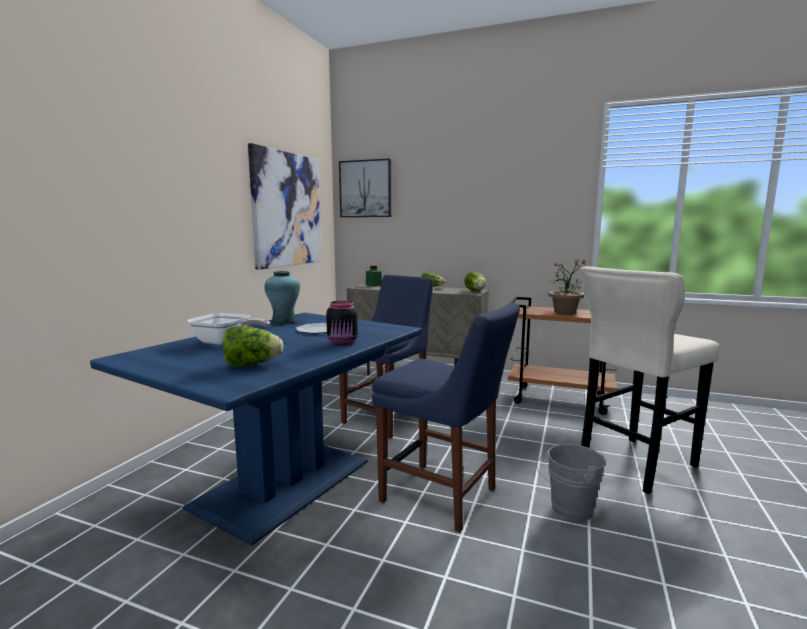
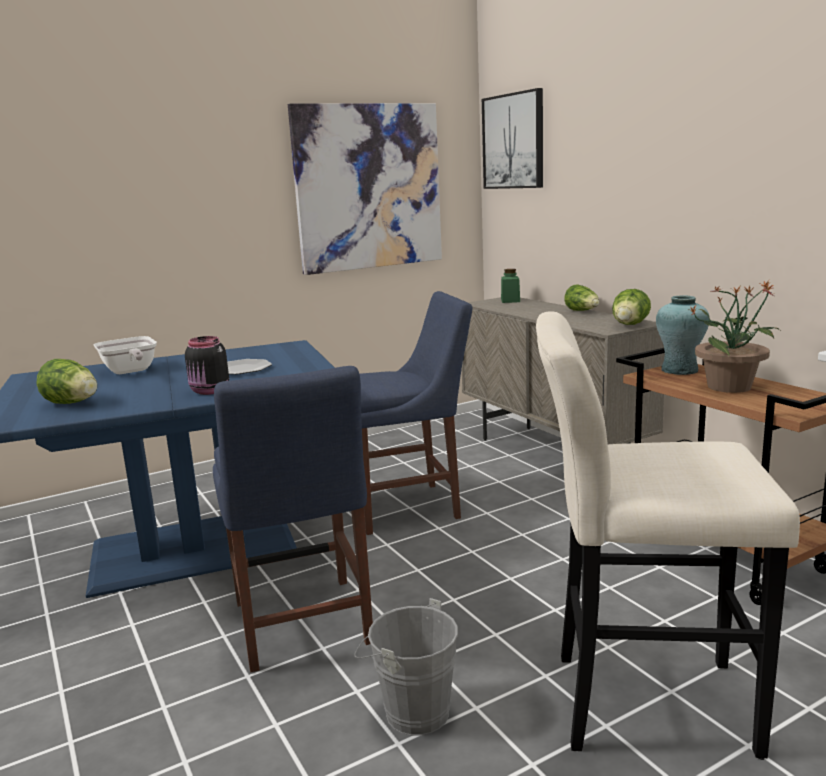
camera: 40 degrees right, 5 degrees up
turquoise vase [264,271,300,325] -> turquoise vase moved to [656,295,710,375]

